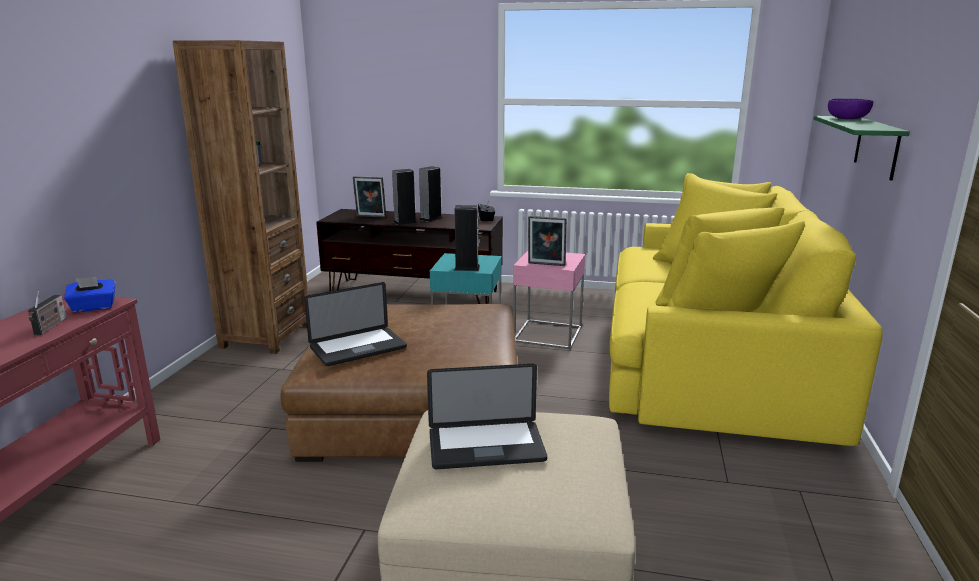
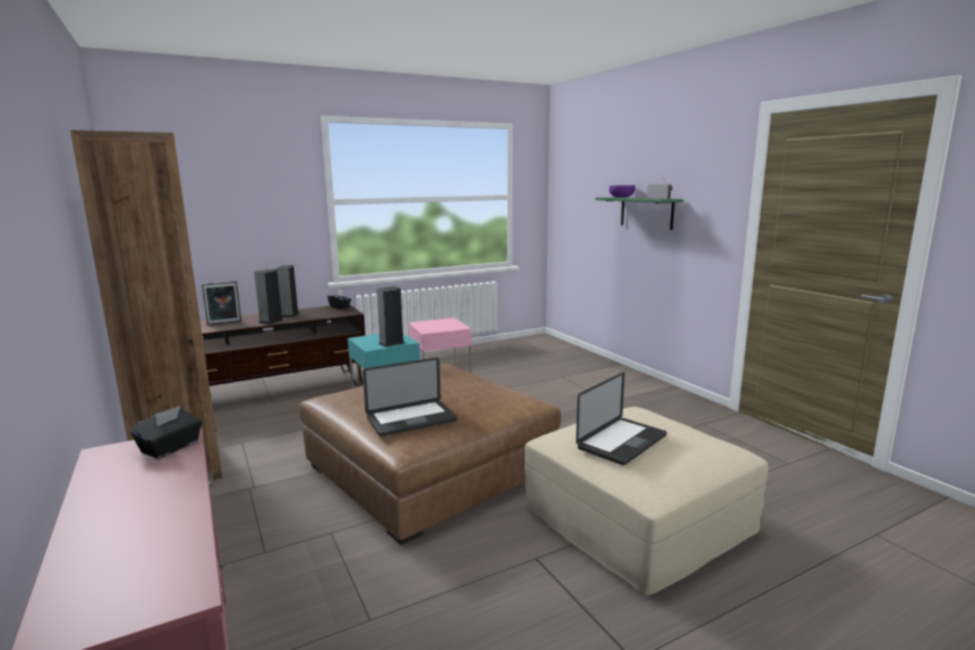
camera: 40 degrees left, 5 degrees down
radio [28,291,67,335] -> radio moved to [647,178,673,199]
blue tissue box [64,277,115,312] -> black tissue box [130,406,202,459]
laptop [304,282,407,366] -> laptop turned 45 degrees clockwise [363,357,458,436]
picture frame [528,216,566,266] -> none
yellow sofa [609,173,883,446] -> none

